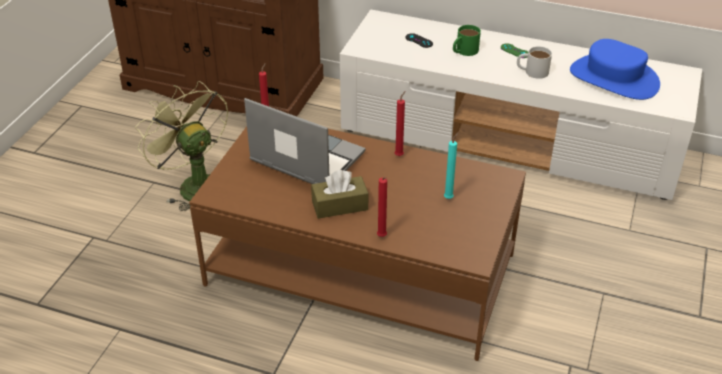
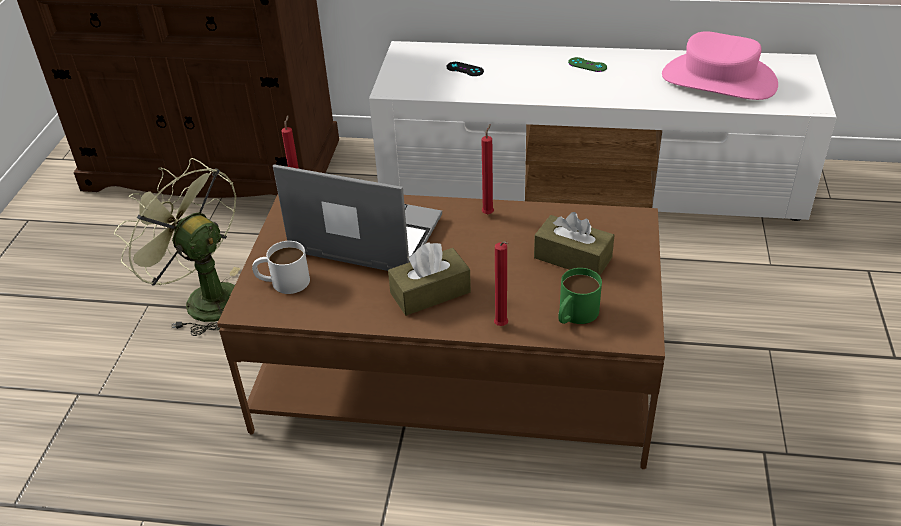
camera: 10 degrees left, 0 degrees up
turquoise candle [444,133,458,199] -> brown tissue box [534,212,614,276]
green mug [453,25,481,56] -> green mug moved to [558,268,602,324]
white mug [517,46,552,79] -> white mug moved to [252,241,310,294]
blue hat [570,39,660,100] -> pink hat [662,31,778,100]

